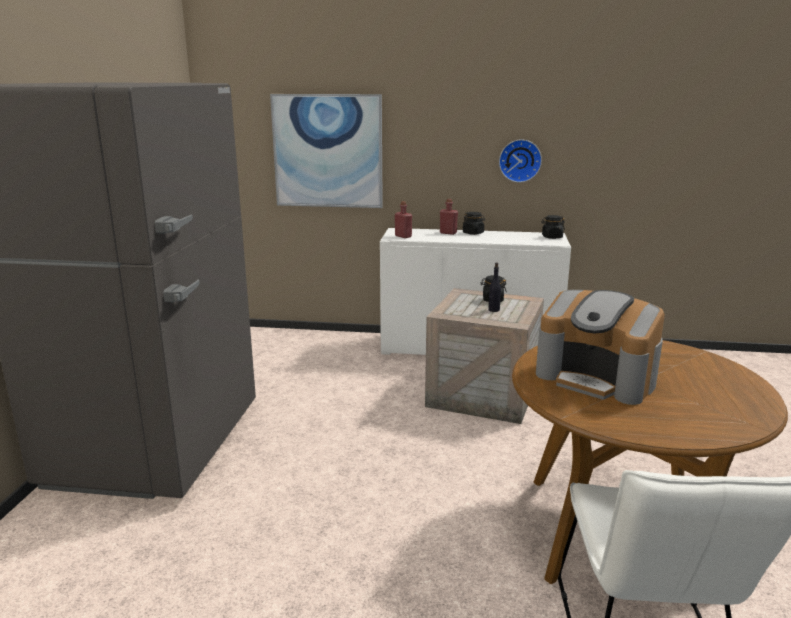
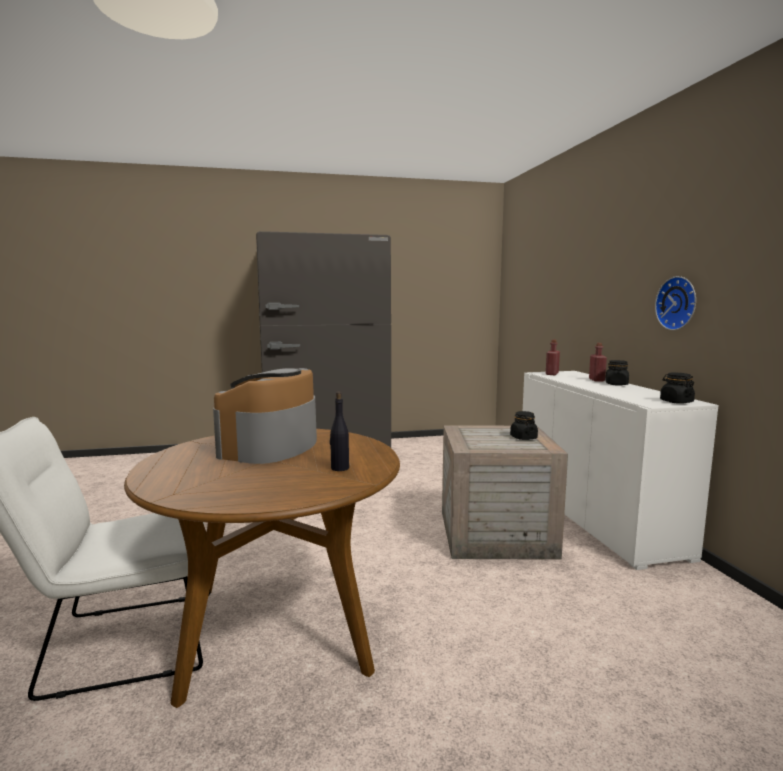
camera: 70 degrees right, 10 degrees down
picture [270,94,383,208] -> none
black bottle [488,263,501,312] -> black bottle moved to [330,392,349,471]

